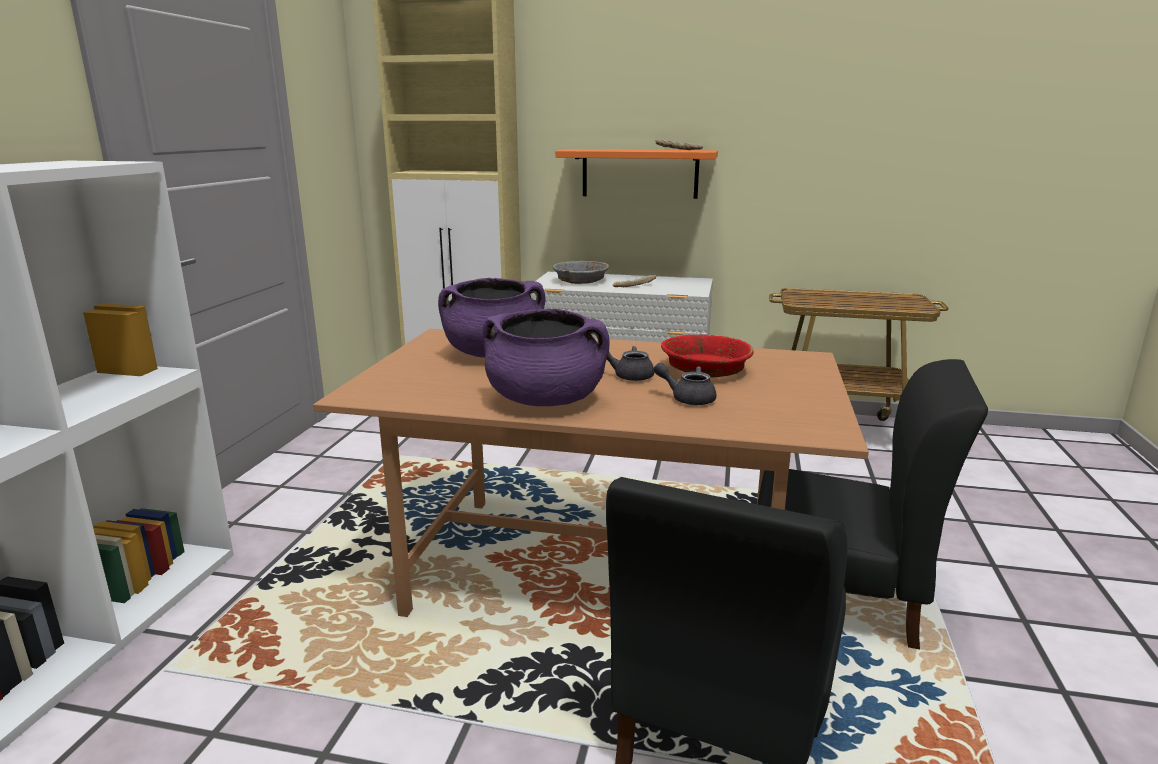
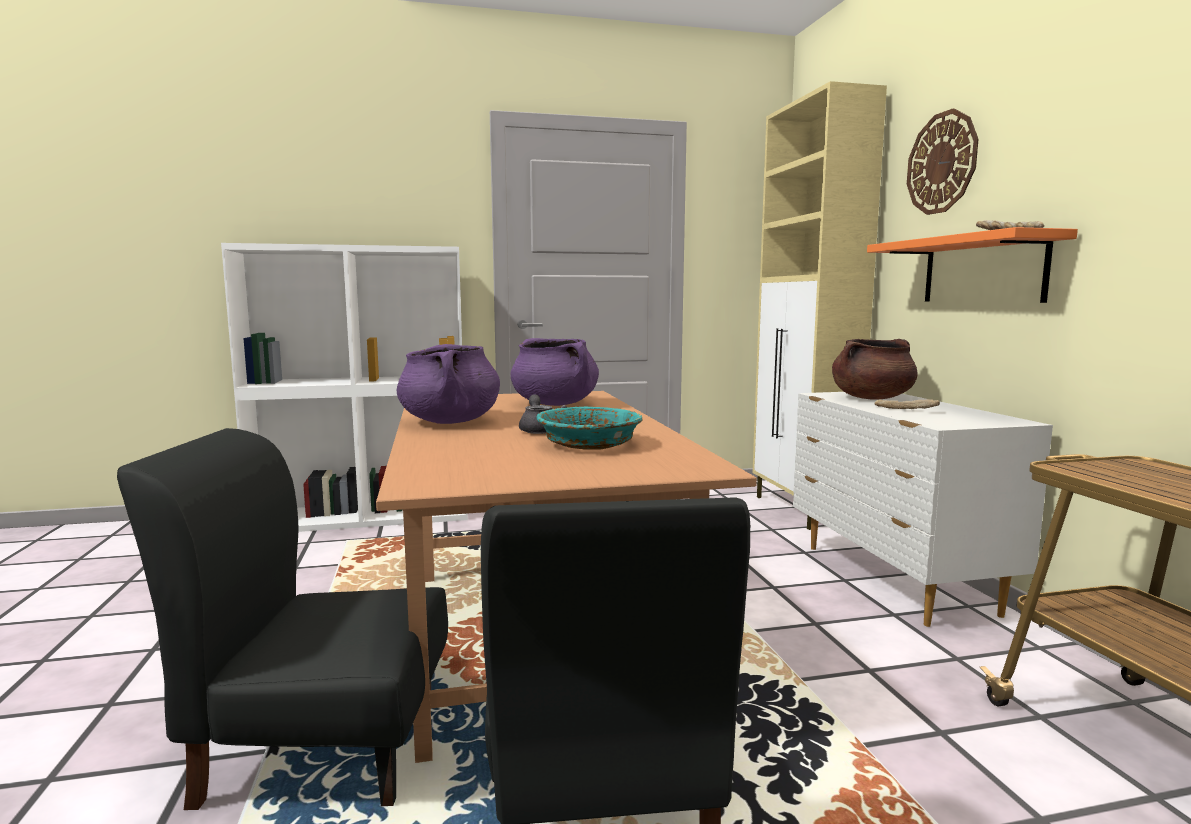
camera: 65 degrees right, 10 degrees down
grey bowl [553,261,609,284] -> brown cooking pot [832,339,917,400]
grey teapot [654,362,717,405] -> none
red bowl [661,334,754,378] -> turquoise bowl [537,407,643,450]
none -> wall clock [907,108,979,215]

